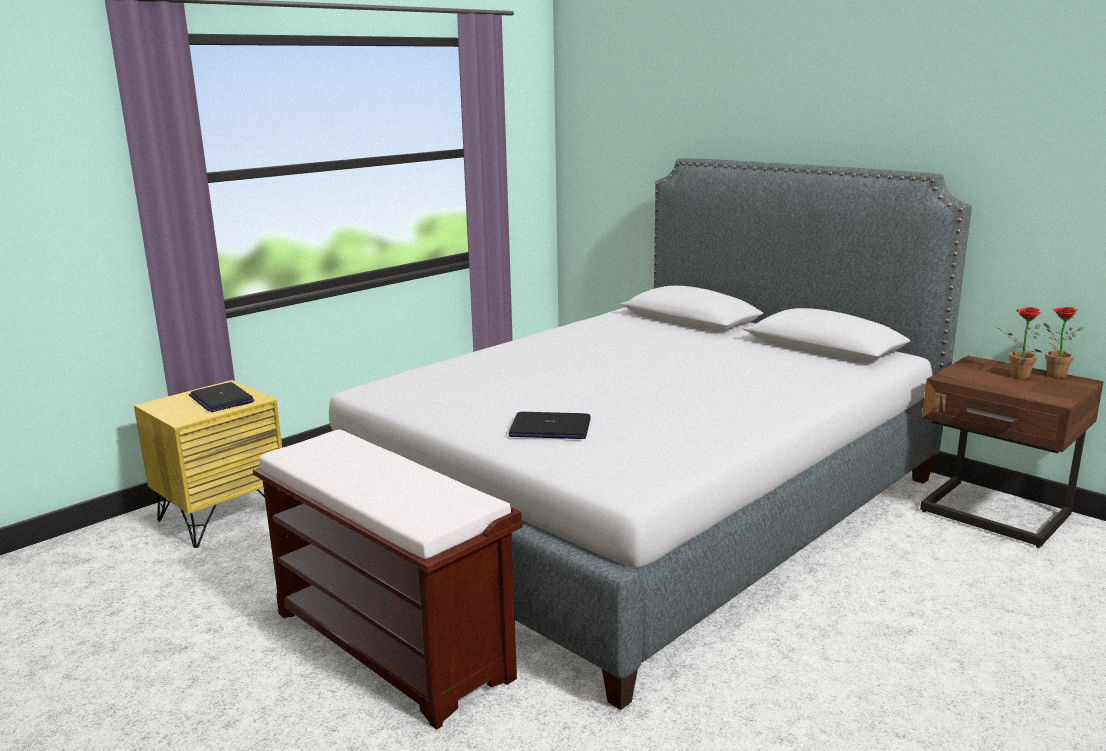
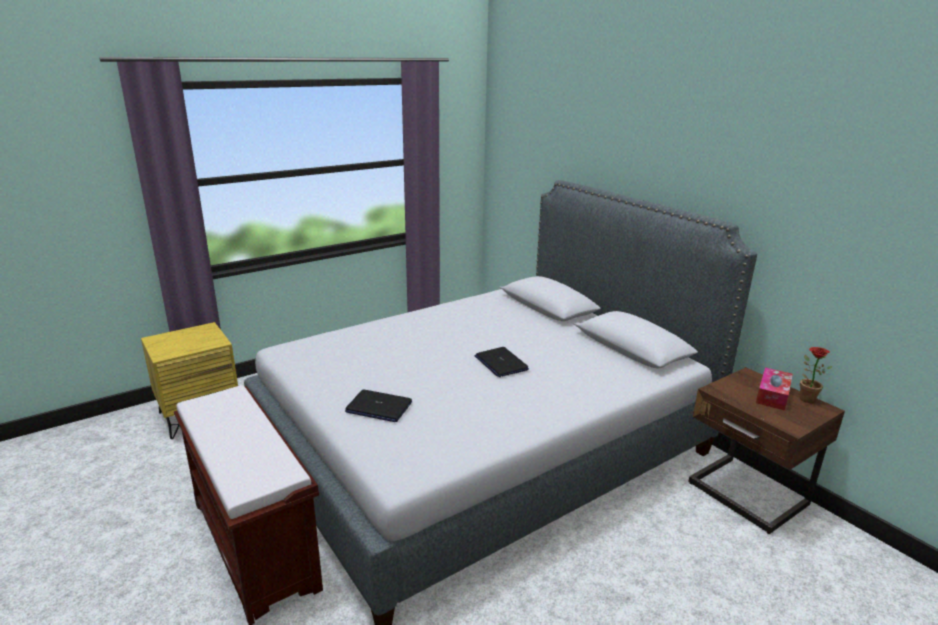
camera: 10 degrees right, 5 degrees up
laptop [189,382,255,412] -> laptop moved to [475,347,529,377]
potted plant [996,307,1041,379] -> tissue box [756,367,793,411]

